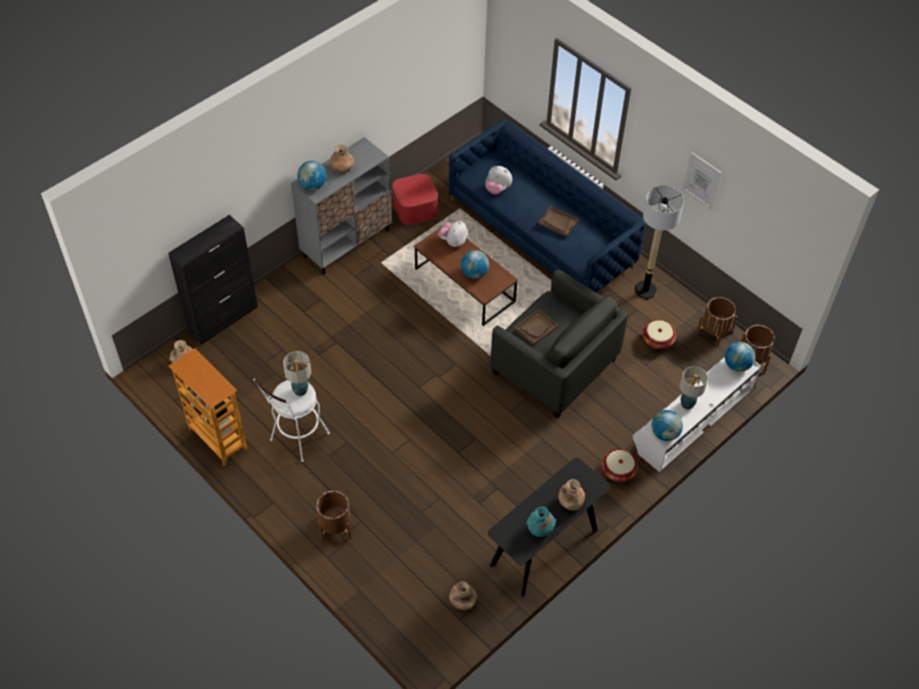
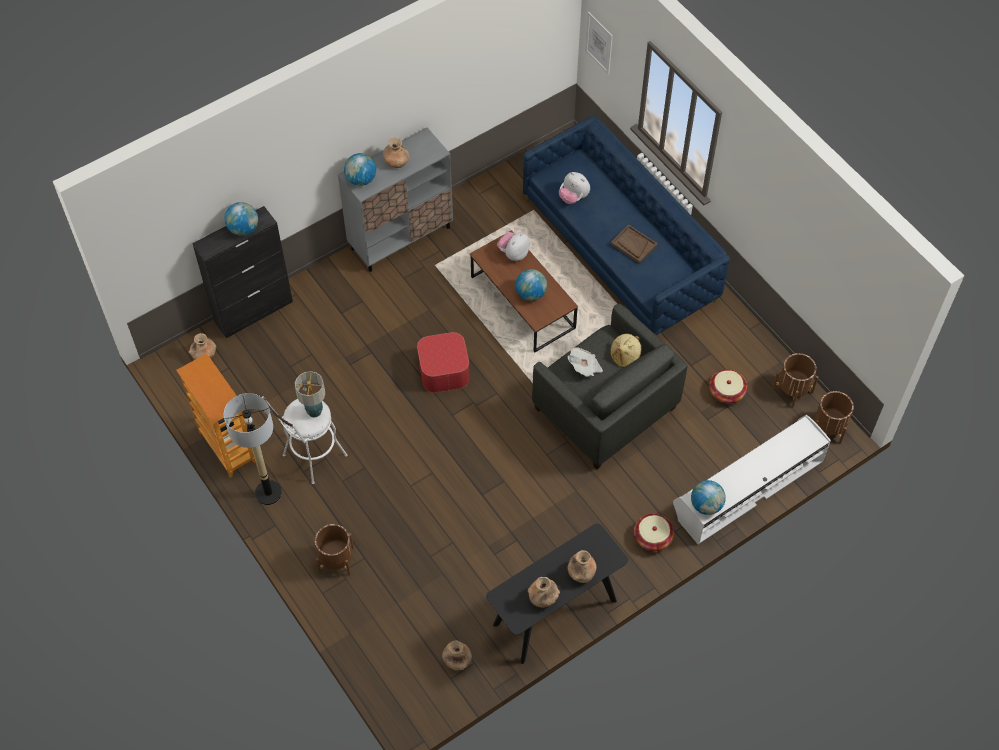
camera: 10 degrees right, 5 degrees up
ottoman [393,174,438,225] -> ottoman moved to [417,332,469,393]
brown tray [514,309,559,346] -> newspaper [568,347,603,377]
turquoise vase [526,507,556,537] -> brown vase [528,577,560,607]
floor lamp [635,185,684,299] -> floor lamp moved to [224,393,282,505]
table lamp [680,366,708,409] -> none
picture [682,152,721,210] -> picture moved to [585,12,613,75]
globe [725,342,755,372] -> globe moved to [225,202,258,236]
none -> beige hat [610,334,642,368]

